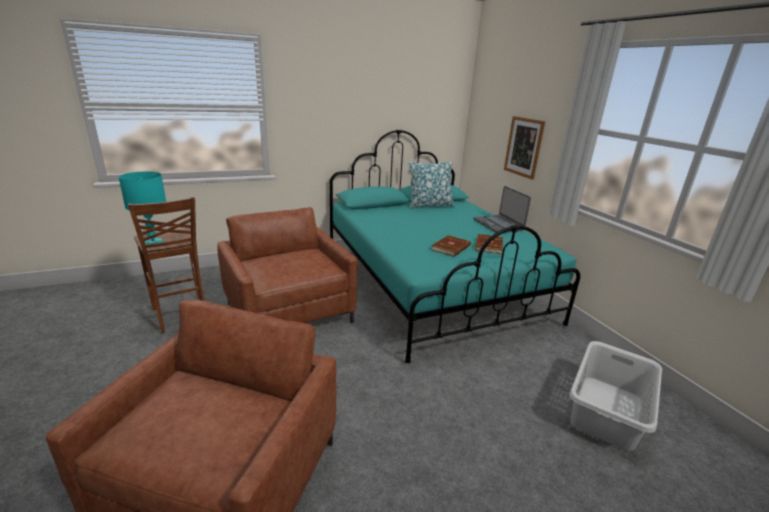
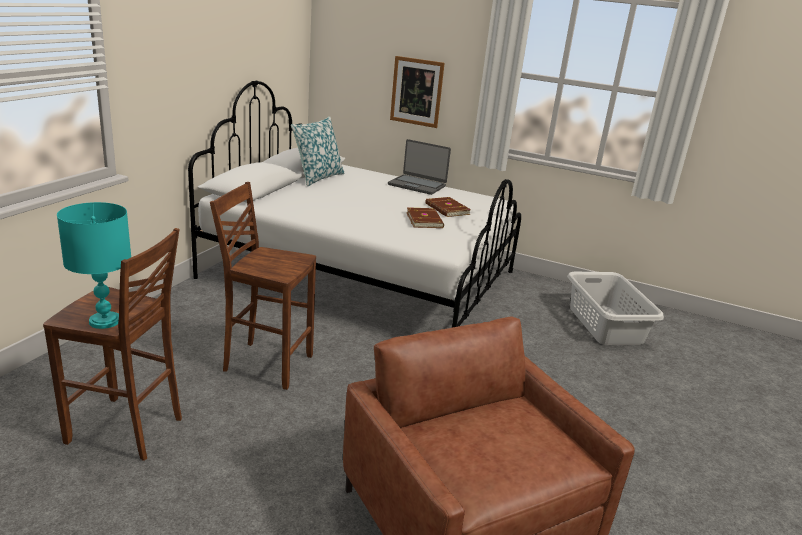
camera: 45 degrees left, 0 degrees up
brown armchair [217,207,358,323] -> brown stool [210,182,316,390]
turquoise bed [330,130,581,363] -> white bed [188,80,521,327]

